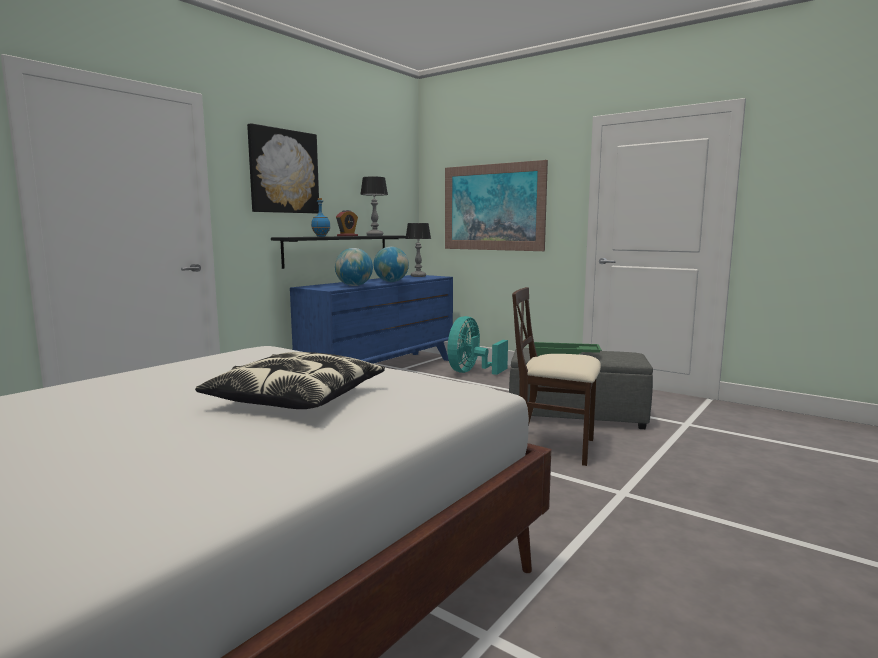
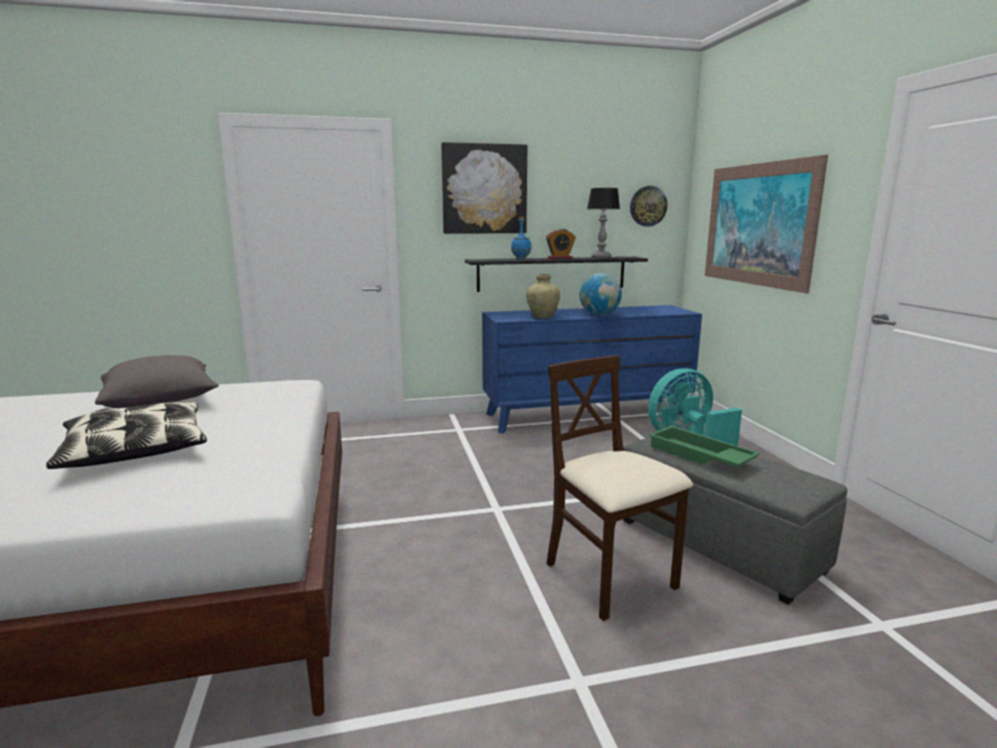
camera: 40 degrees right, 5 degrees up
globe [335,248,373,286] -> beige vase [526,274,560,319]
table lamp [405,223,431,277] -> none
none -> grey pillow [95,355,219,408]
none -> wall clock [630,186,667,227]

